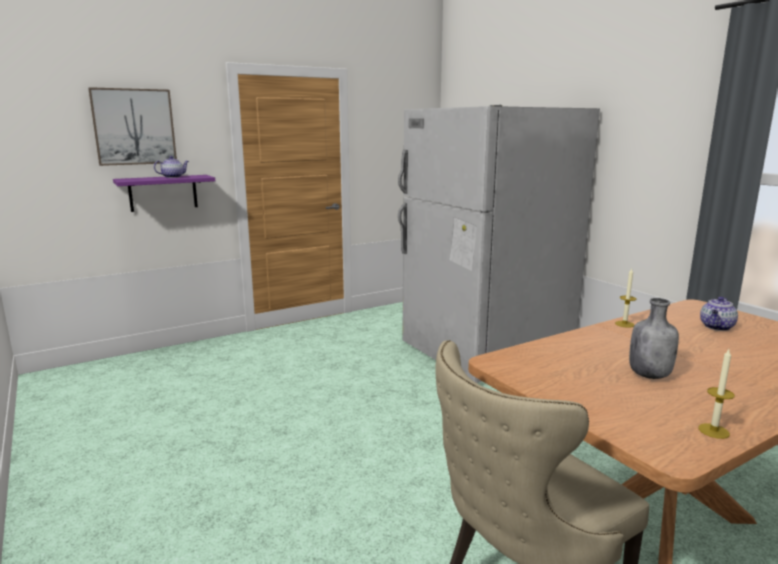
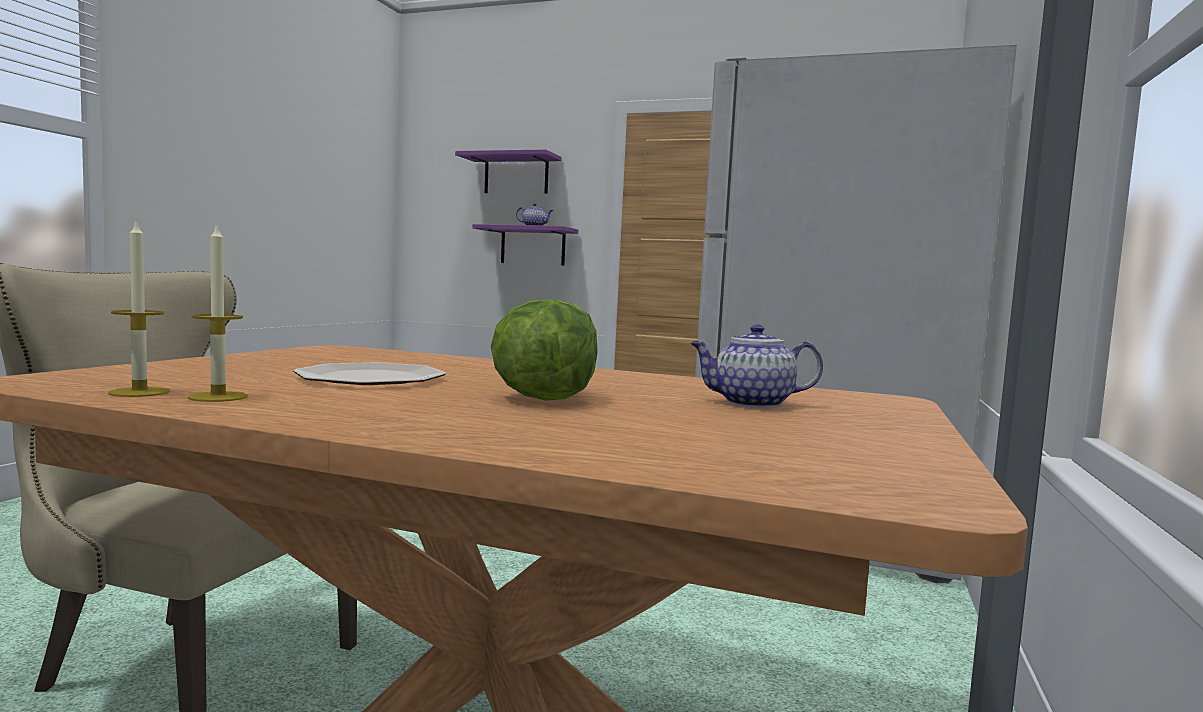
camera: 50 degrees right, 10 degrees down
picture [88,87,177,166] -> purple shelf [455,150,561,194]
candle [615,269,636,328] -> candle moved to [188,224,248,402]
grey bottle [629,298,679,379] -> plate [293,362,446,385]
none -> lettuce [491,299,598,401]

